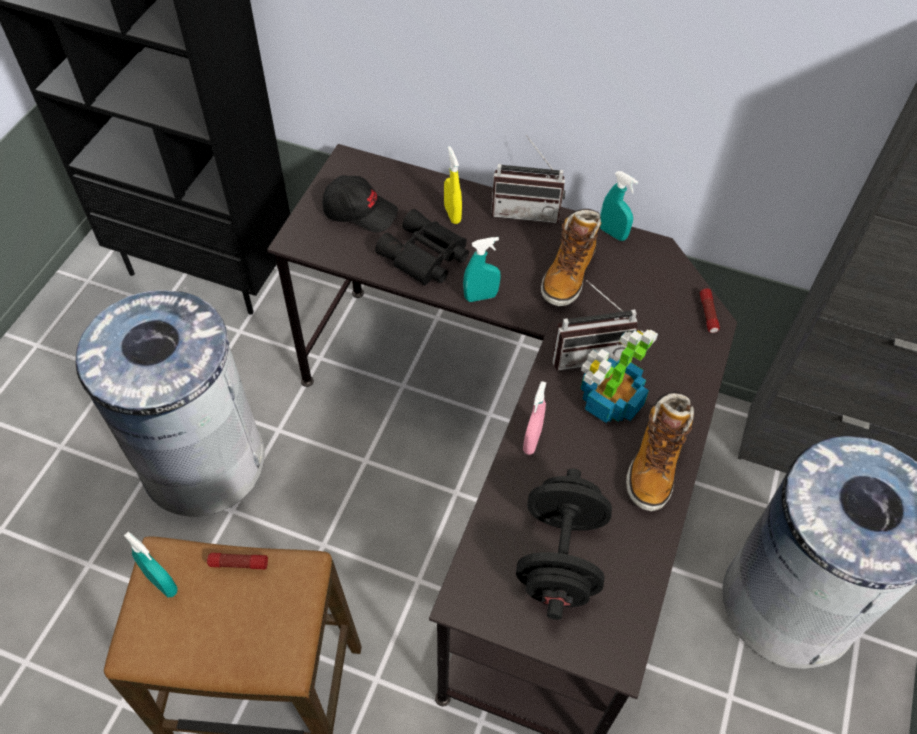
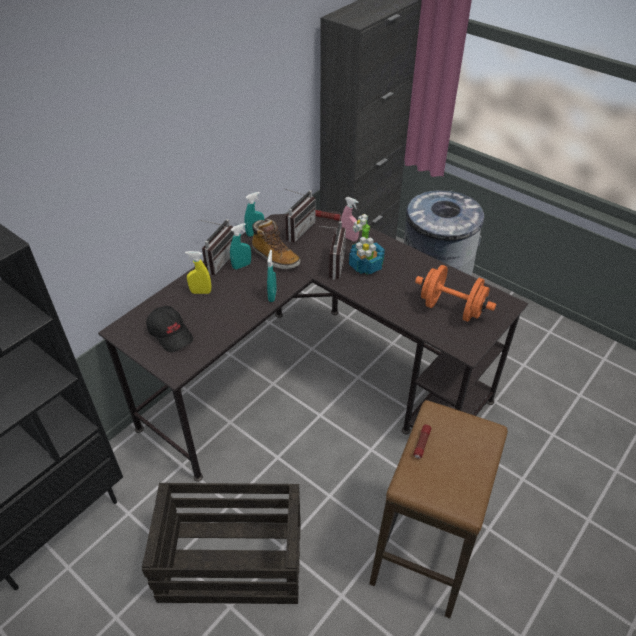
camera: 70 degrees left, 10 degrees down
grey trash can [76,287,265,517] -> crate [142,483,301,604]
turquoise spray bottle [124,531,177,597] -> turquoise spray bottle moved to [230,223,251,269]
black cap [322,175,398,233] -> black cap turned 105 degrees clockwise [146,306,193,352]
black binoculars [375,209,469,286] -> none
black dumbbell [516,469,612,620] -> orange dumbbell [415,265,496,322]
pink spray bottle [523,381,546,455] -> pink spray bottle moved to [341,197,359,241]
boot [626,392,694,511] -> none
none -> radio [285,189,316,242]

